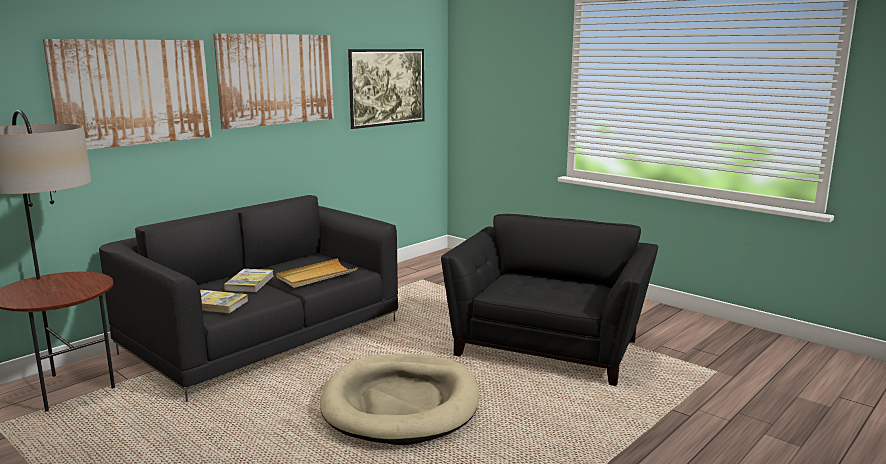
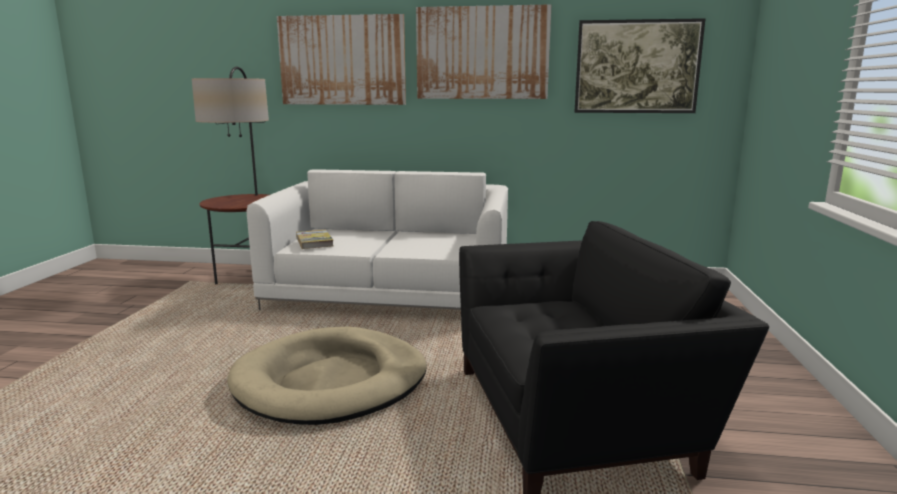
camera: 55 degrees right, 0 degrees up
black sofa [99,195,398,402] -> white sofa [246,169,508,310]
book [224,269,273,292] -> none
beige tray [276,258,357,288] -> none

